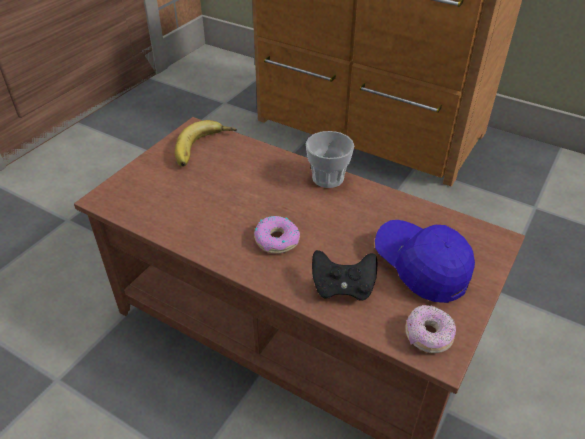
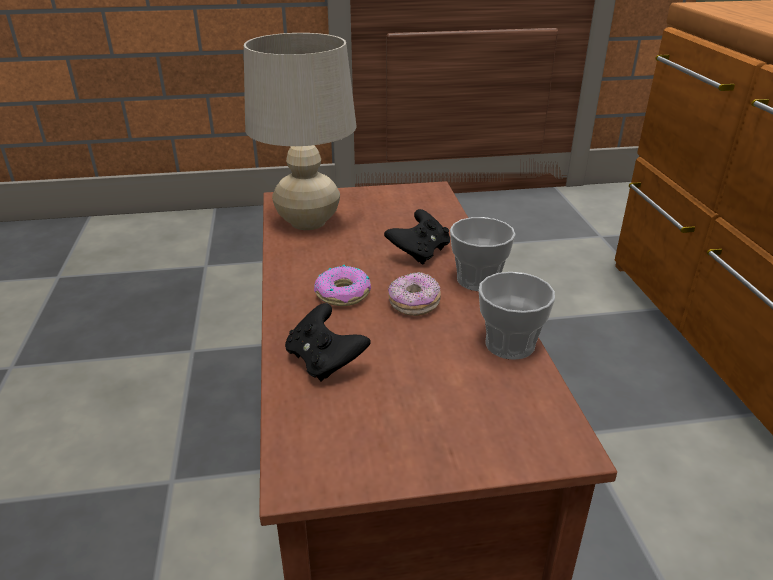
camera: 50 degrees right, 10 degrees down
banana [175,120,237,167] -> none
blue cap [375,220,475,303] -> none
donut [405,305,456,353] -> donut moved to [388,272,441,316]
none -> beige table lamp [244,33,357,230]
none -> black game controller [384,209,450,265]
none -> cup [479,272,555,360]

